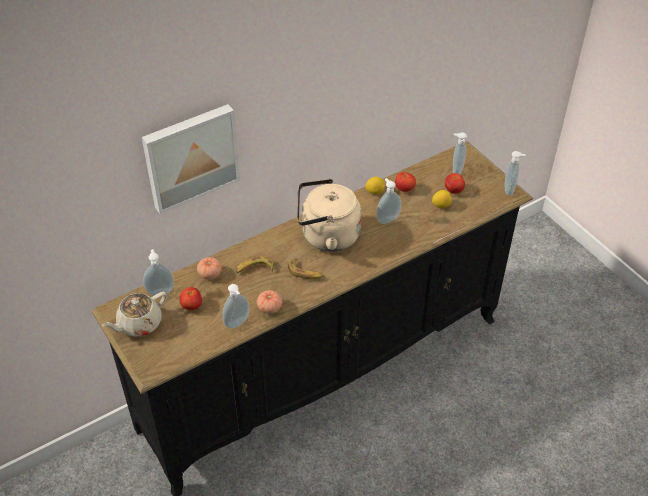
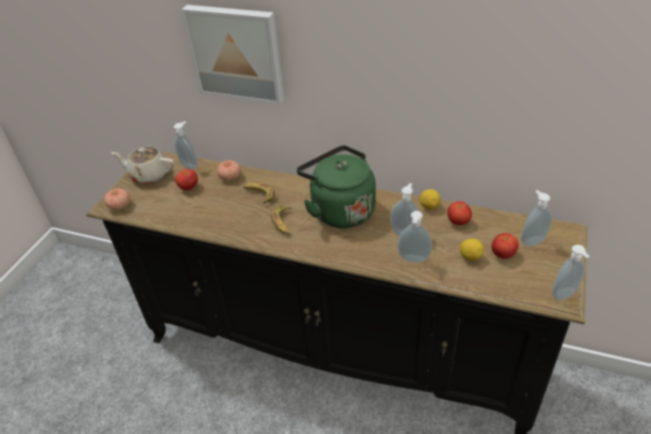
camera: 55 degrees right, 5 degrees down
soap dispenser [222,284,249,329] -> soap dispenser moved to [398,211,432,263]
tomato [257,290,282,314] -> tomato moved to [104,188,130,210]
beige kettle [297,179,361,252] -> green kettle [297,145,376,228]

